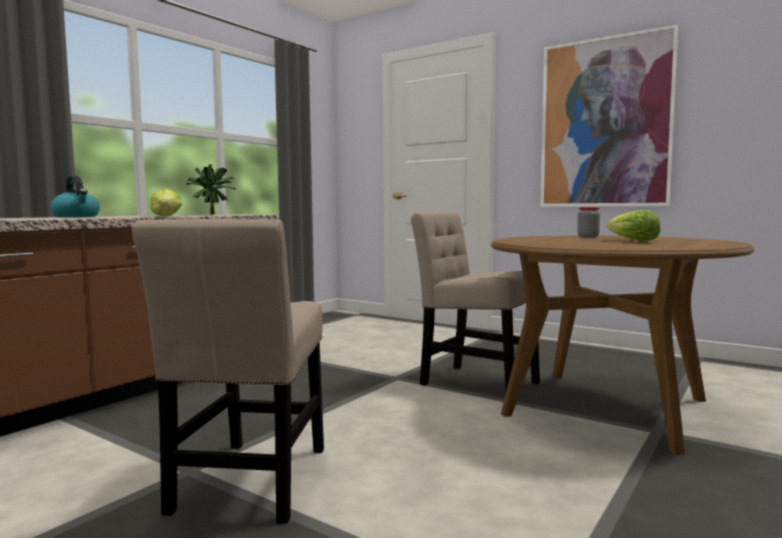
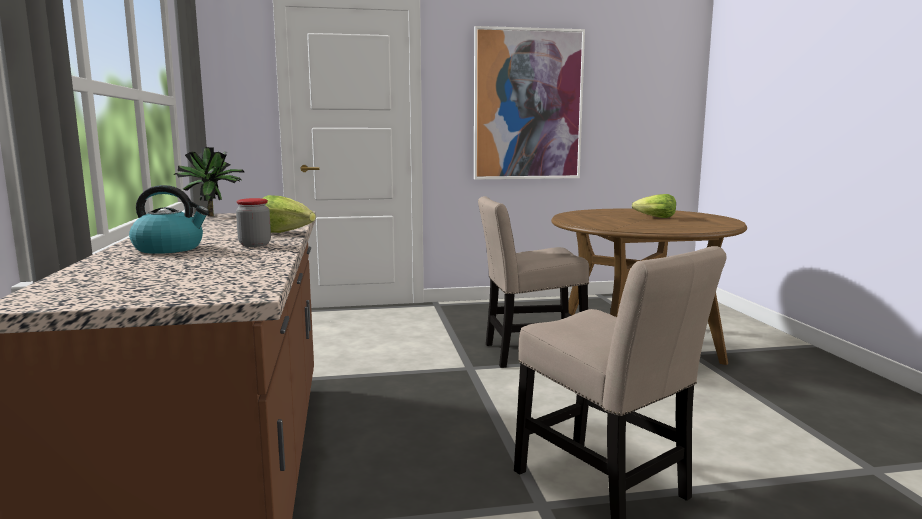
camera: 45 degrees left, 5 degrees up
jar [577,207,600,238] -> jar moved to [236,198,271,247]

